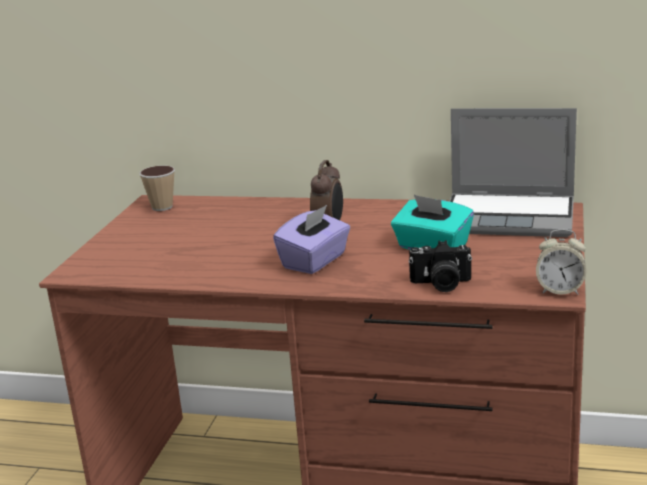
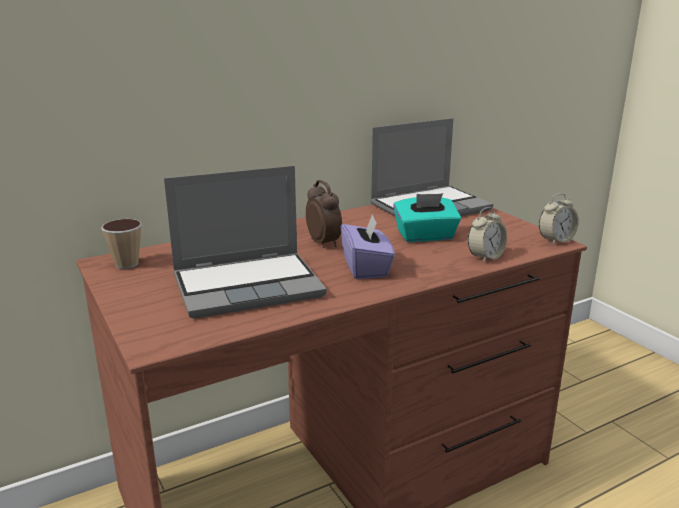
camera: 45 degrees left, 0 degrees up
camera [409,240,472,292] -> alarm clock [468,207,507,263]
none -> laptop [164,166,327,319]

